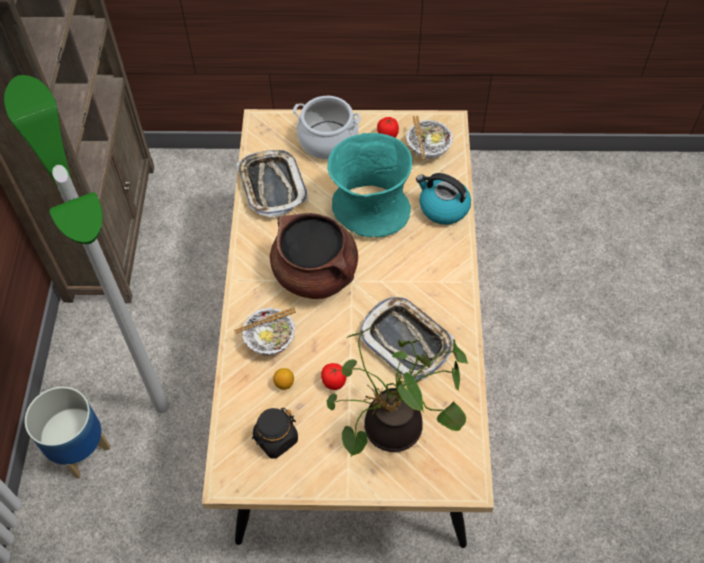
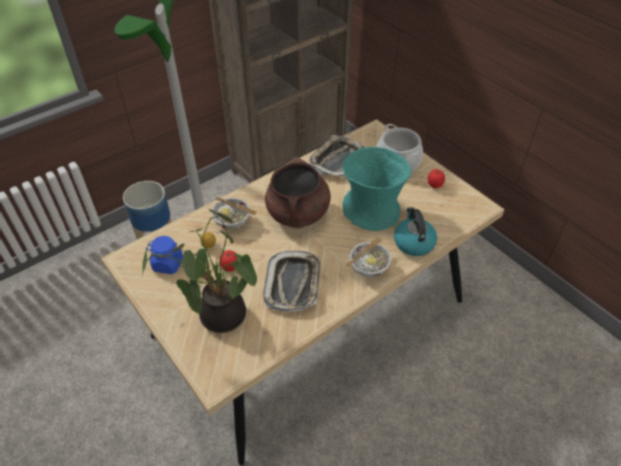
camera: 50 degrees right, 10 degrees down
black jar [252,408,298,459] -> blue jar [146,236,183,274]
bowl [406,116,453,159] -> bowl moved to [345,237,391,277]

